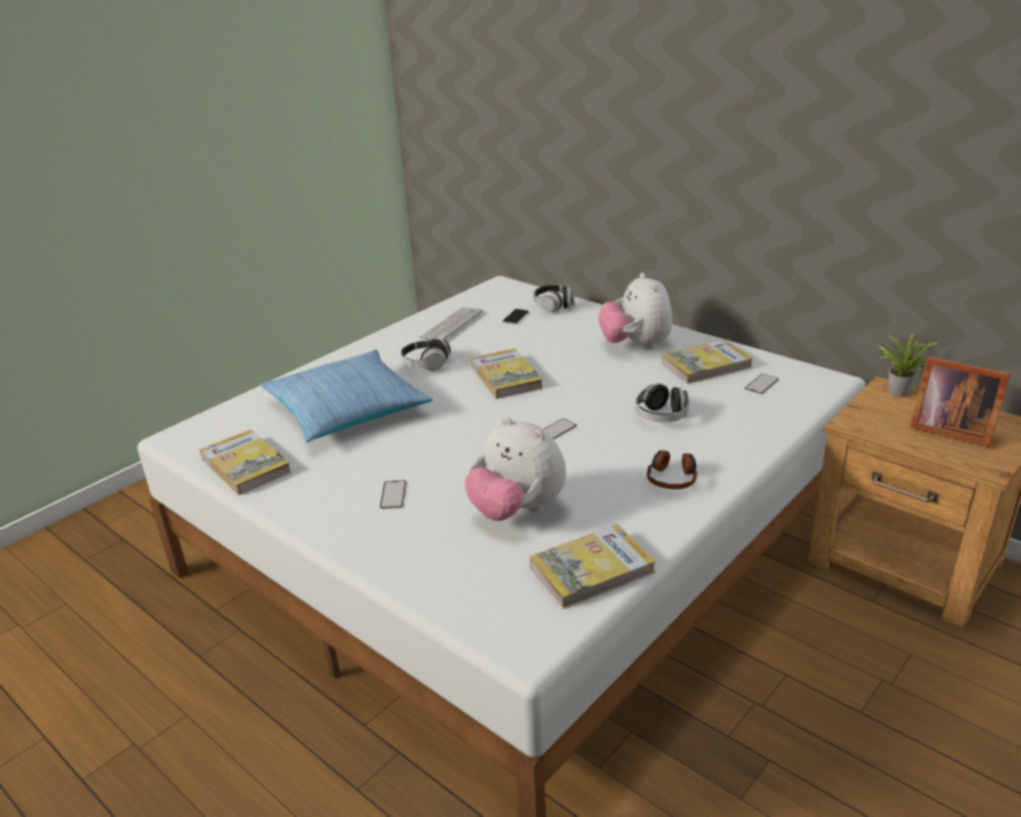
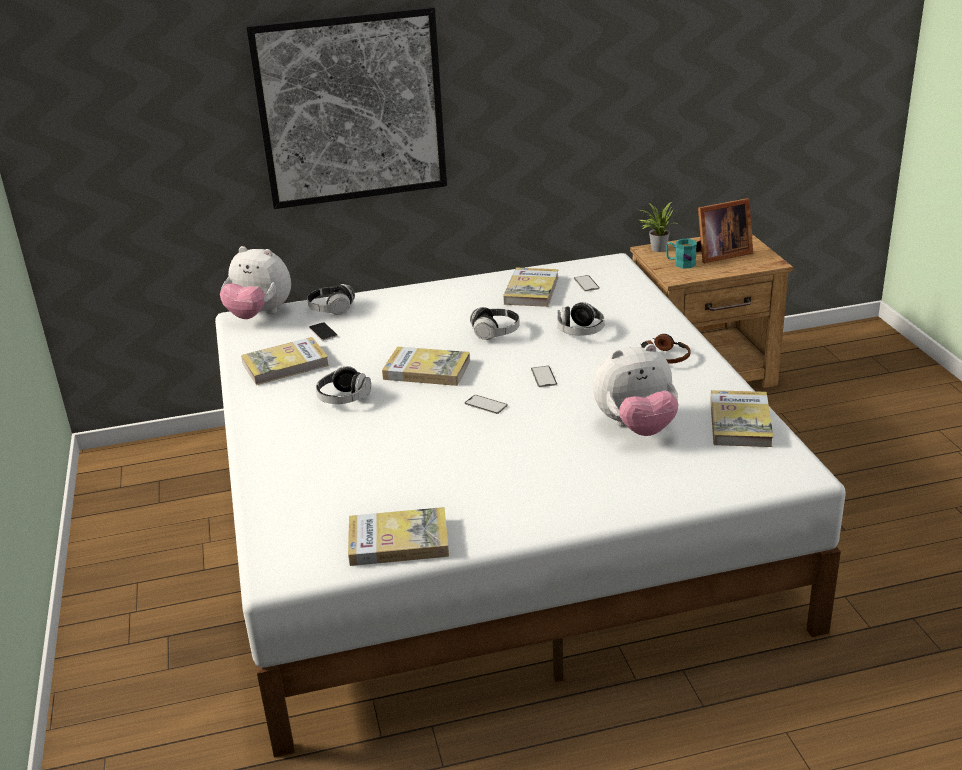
camera: 55 degrees left, 0 degrees up
pillow [260,350,432,442] -> none
phone [380,480,407,509] -> phone moved to [465,395,508,414]
keyboard [419,307,483,340] -> book [241,337,329,385]
plush toy [599,272,672,350] -> plush toy moved to [220,246,291,319]
none -> picture [246,6,447,209]
none -> headphones [470,307,520,340]
none -> turquoise mug [666,239,697,269]

